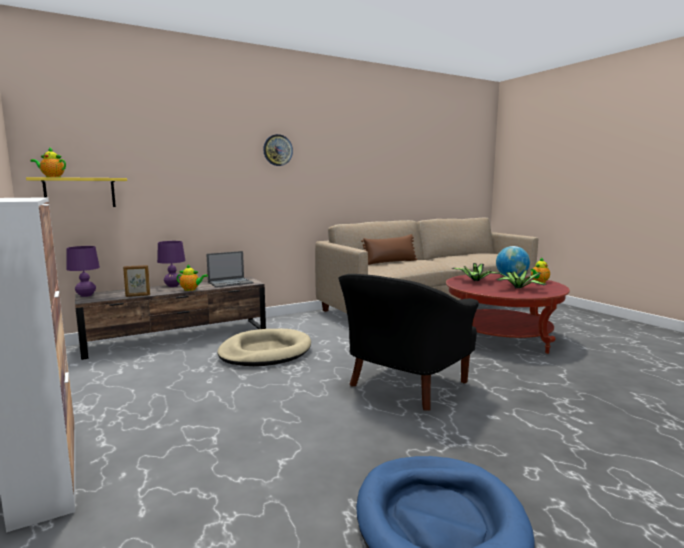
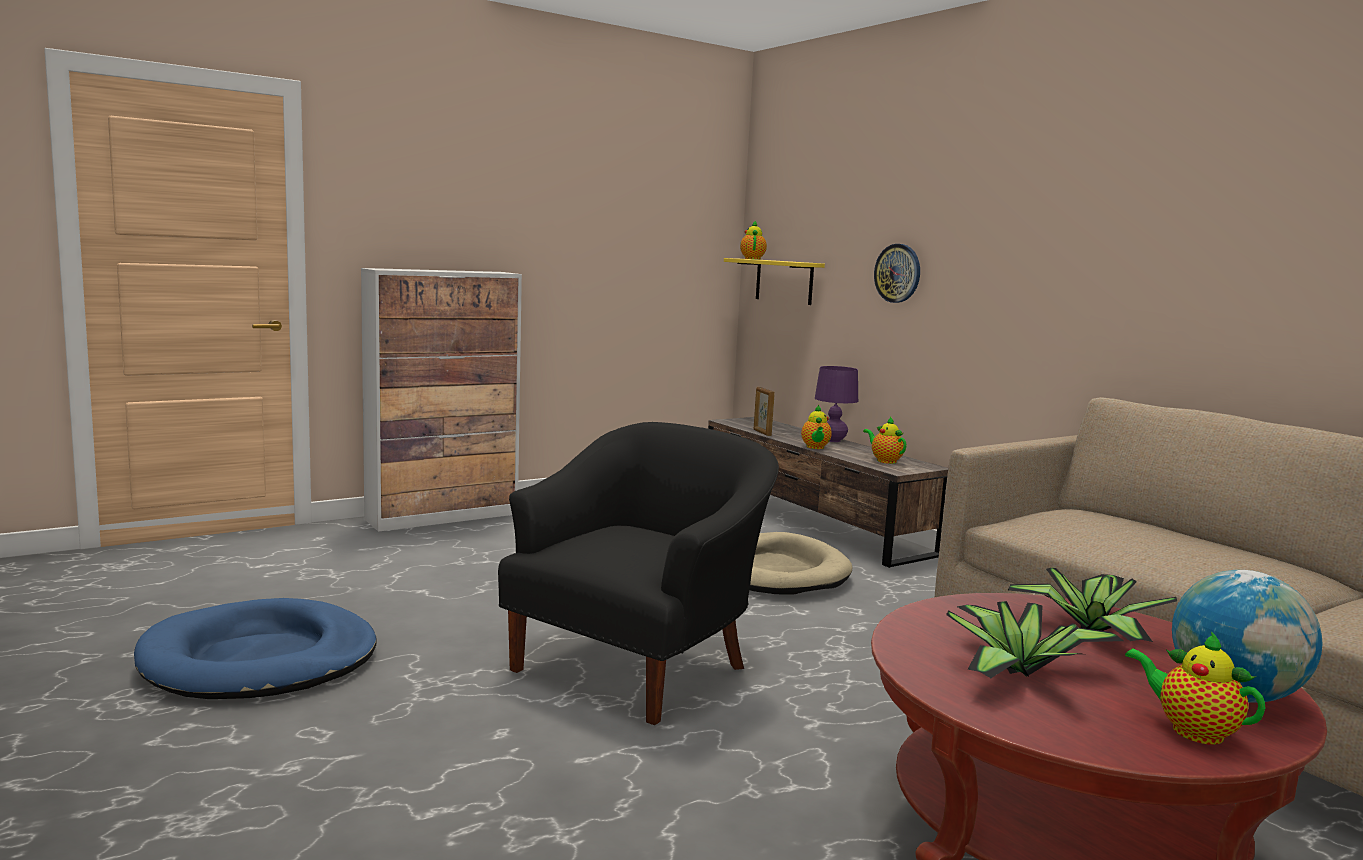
camera: 85 degrees right, 0 degrees up
purple table lamp [66,246,100,297] -> none
laptop [206,251,253,288] -> teapot [863,417,907,464]
wall clock [263,134,293,166] -> wall clock moved to [874,244,920,303]
black armchair [338,274,479,411] -> black armchair turned 90 degrees clockwise [498,422,779,726]
brown pillow [361,234,417,265] -> none

